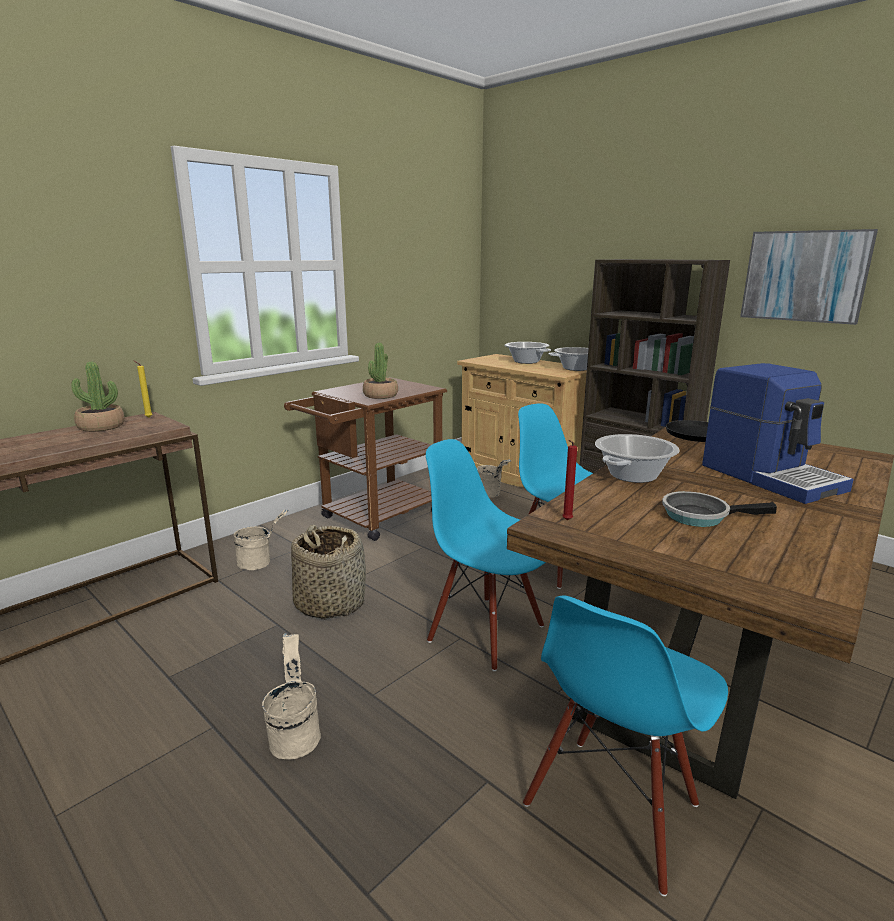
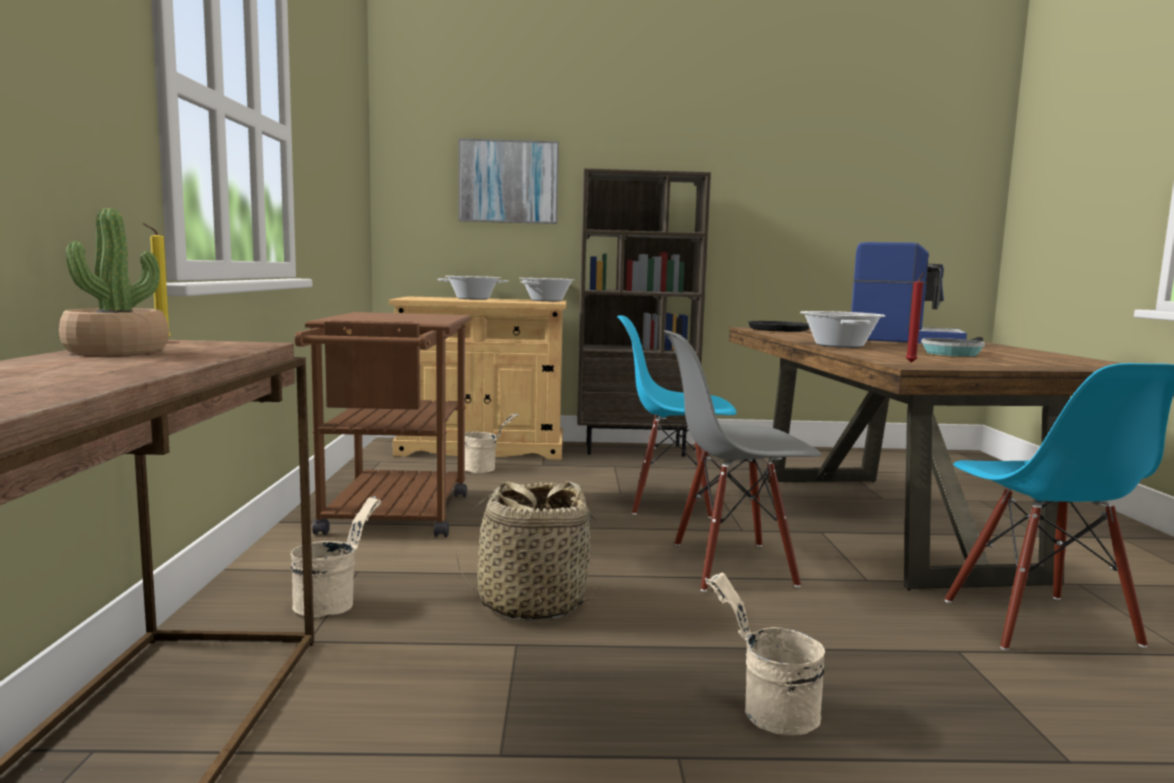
camera: 45 degrees left, 10 degrees down
potted plant [363,343,398,399] -> none
blue chair [426,439,545,671] -> grey chair [664,330,821,592]
picture [740,229,878,325] -> picture moved to [459,138,559,224]

